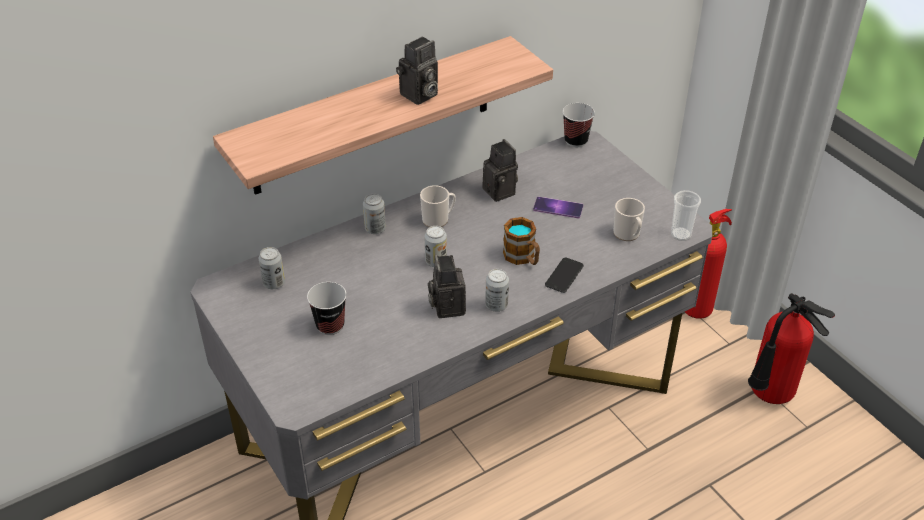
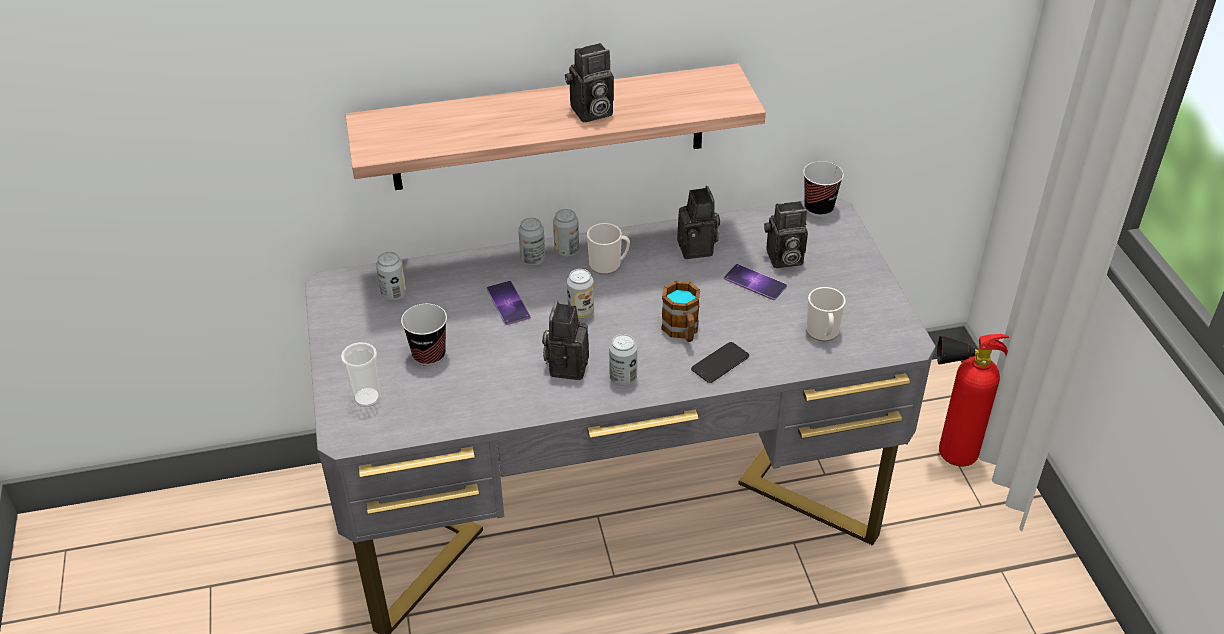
camera: 20 degrees right, 0 degrees up
cup [671,190,701,241] -> cup moved to [341,342,381,407]
fire extinguisher [748,293,835,404] -> none
none -> phone [487,281,531,325]
none -> can [553,209,579,257]
none -> camera [764,201,808,268]

